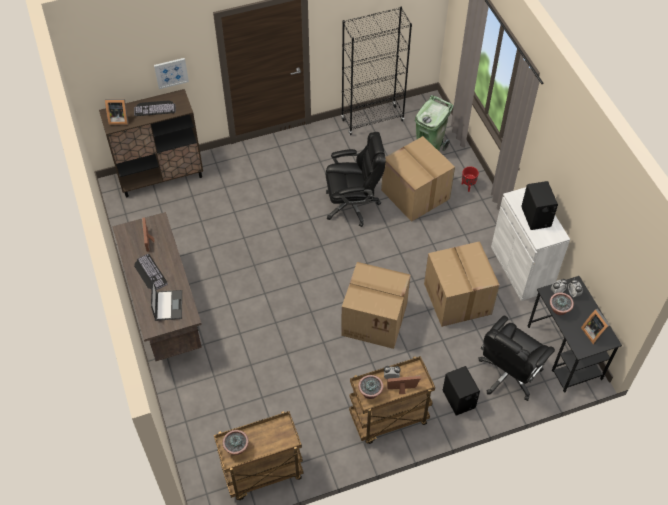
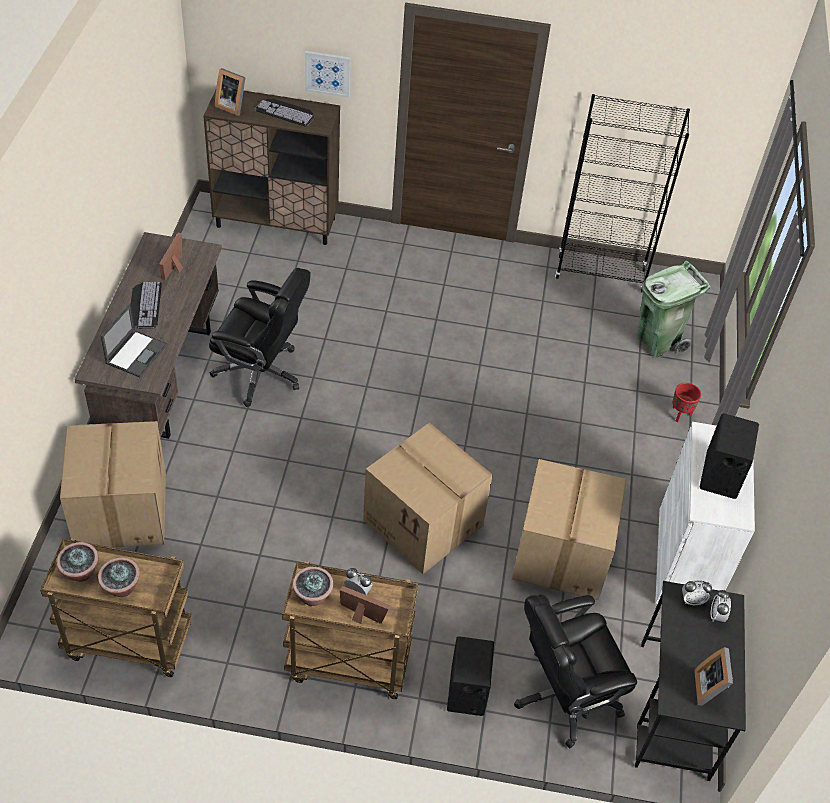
camera: 25 degrees right, 5 degrees down
black office chair [326,132,386,227] -> black office chair moved to [209,268,311,407]
cardboard box [381,136,455,222] -> cardboard box moved to [60,421,166,548]
potted plant [550,293,574,315] -> potted plant moved to [98,557,140,597]

